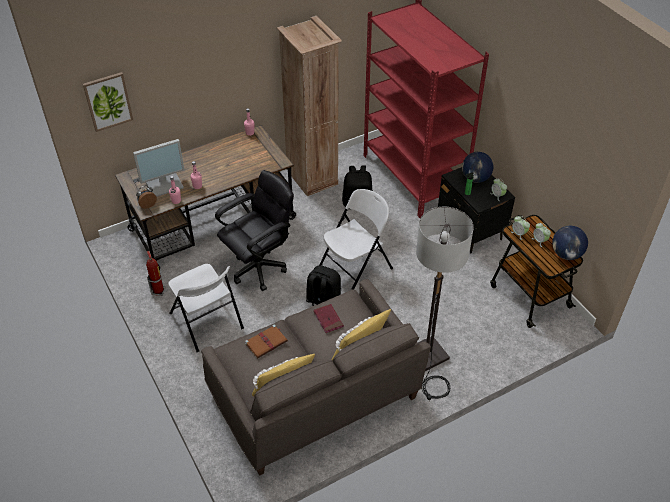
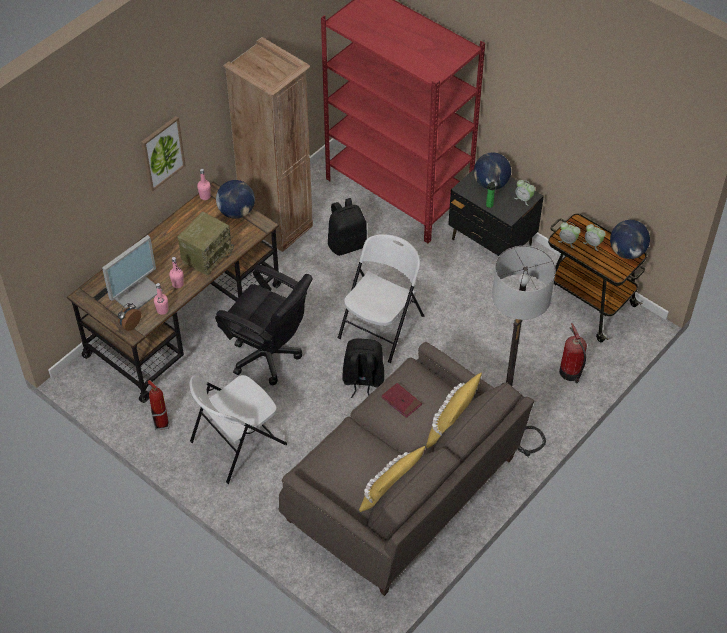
camera: 20 degrees left, 5 degrees up
picture [83,72,133,132] -> picture moved to [141,116,186,192]
white chair [169,264,244,352] -> white chair turned 105 degrees clockwise [189,375,287,484]
black office chair [215,170,294,291] -> black office chair turned 90 degrees clockwise [215,265,313,385]
brown book [245,325,288,359] -> none
none -> radio [178,212,234,276]
none -> globe [216,180,255,219]
none -> fire extinguisher [559,323,587,383]

